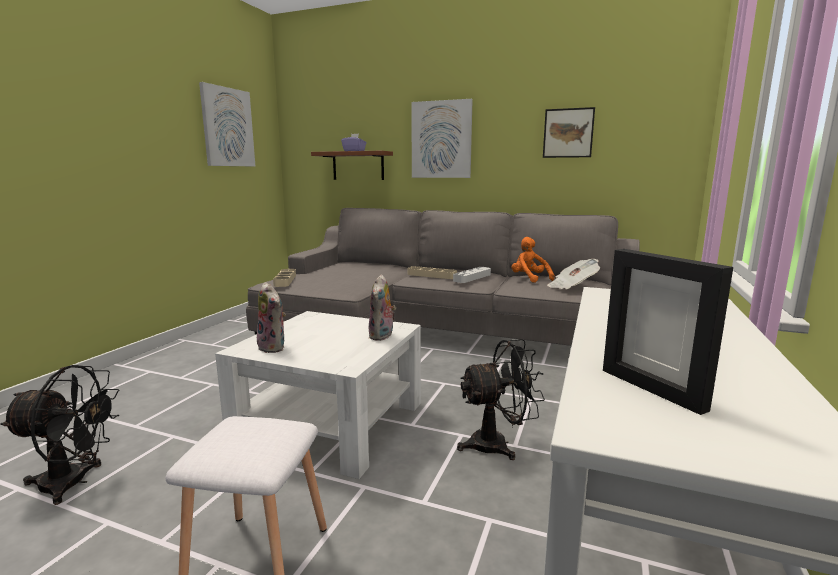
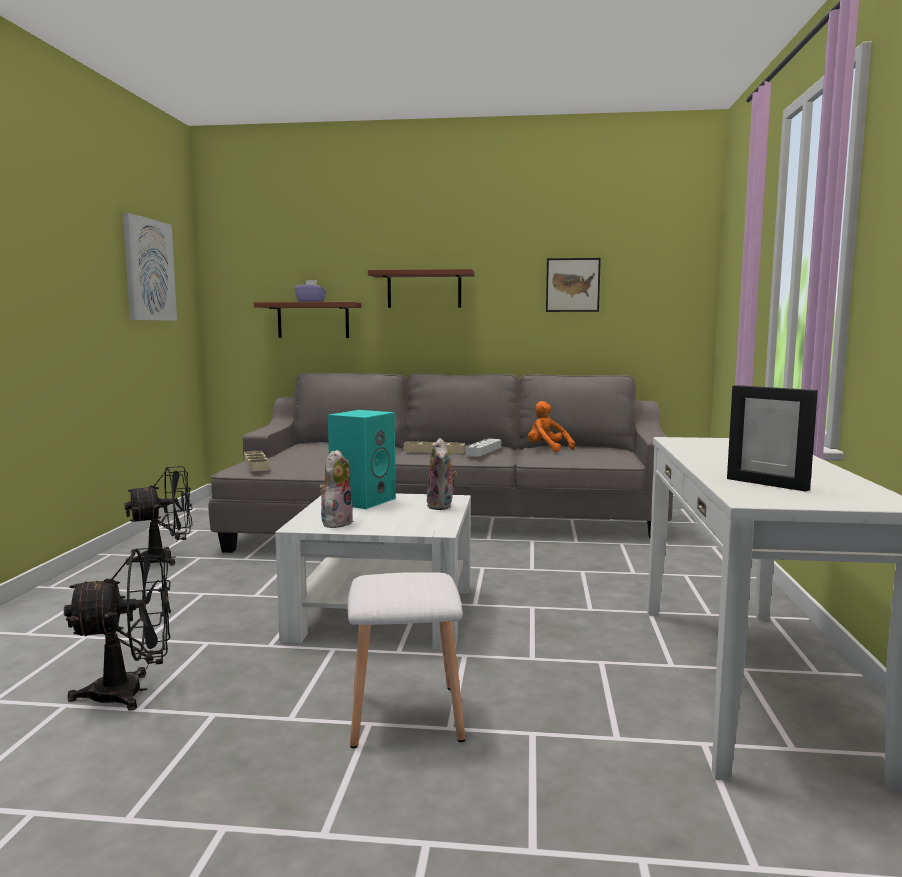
camera: 15 degrees left, 5 degrees down
plush toy [255,282,286,353] -> plush toy turned 105 degrees counterclockwise [319,449,354,528]
picture [411,99,473,178] -> brown shelf [368,269,475,308]
black fan [457,339,545,460] -> black fan moved to [125,466,193,565]
newspaper [547,259,600,289] -> none
none -> turquoise speaker [328,410,396,509]

